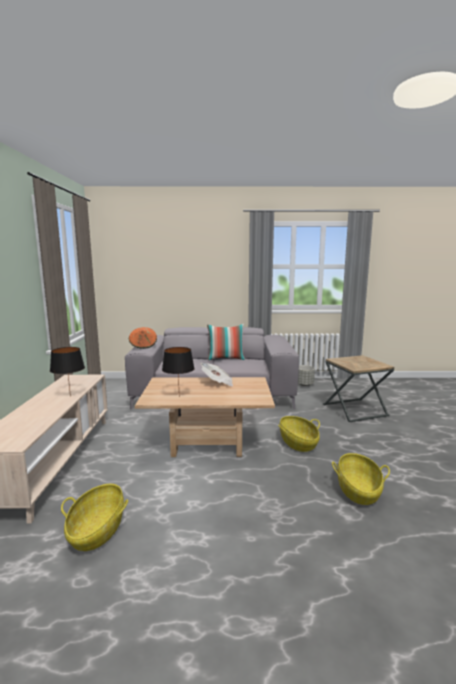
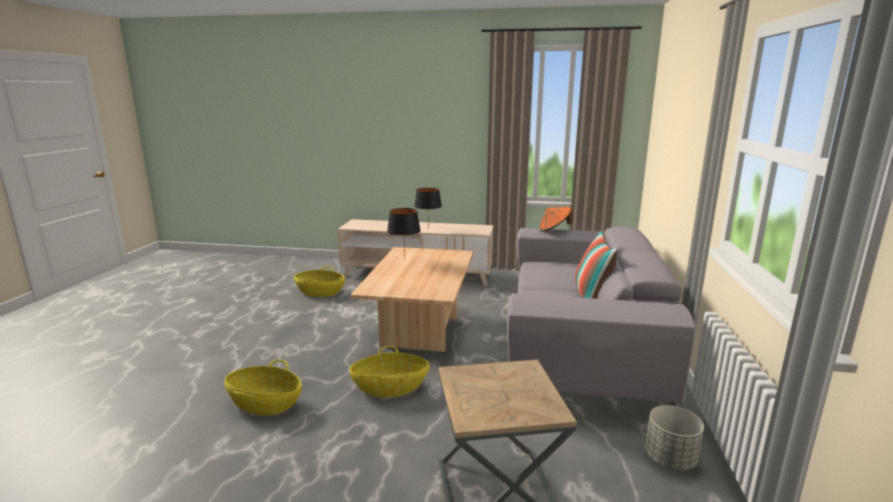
camera: 100 degrees right, 5 degrees up
newspaper [201,363,233,386] -> none

